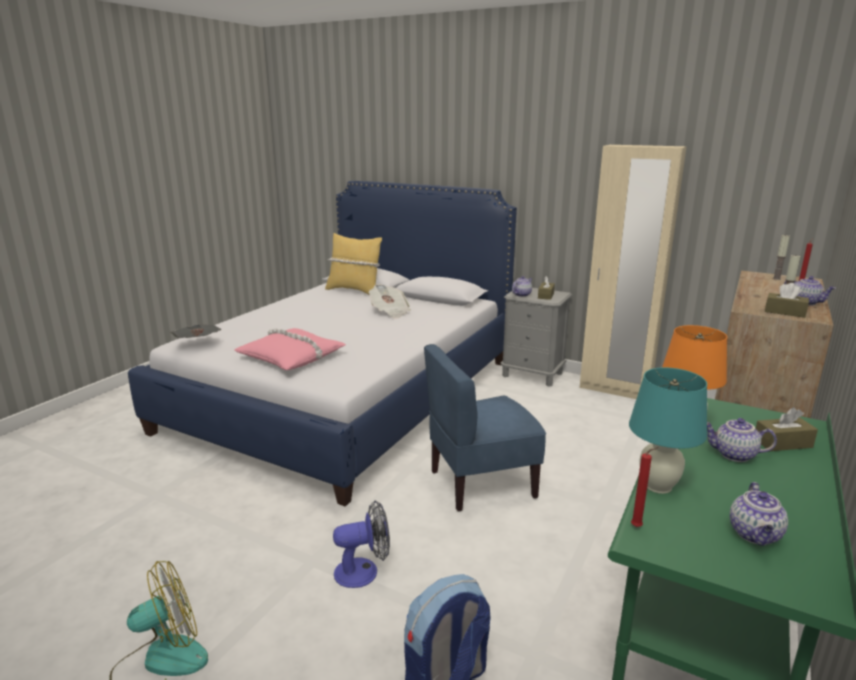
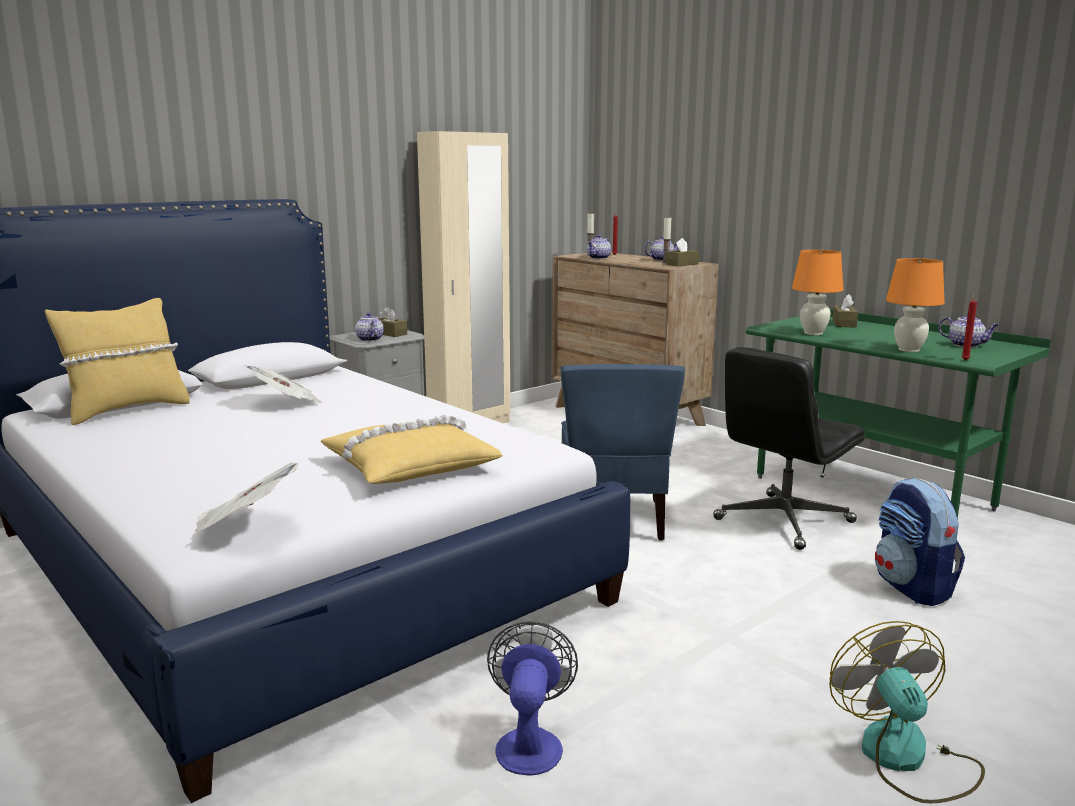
camera: 70 degrees left, 5 degrees down
pink pillow [235,328,346,370] -> yellow pillow [321,415,502,484]
fan [333,500,390,588] -> fan moved to [487,621,578,776]
turquoise table lamp [629,367,707,494] -> orange table lamp [886,258,945,352]
teapot [707,418,777,462] -> teapot moved to [587,235,611,259]
none -> black office chair [713,347,865,550]

